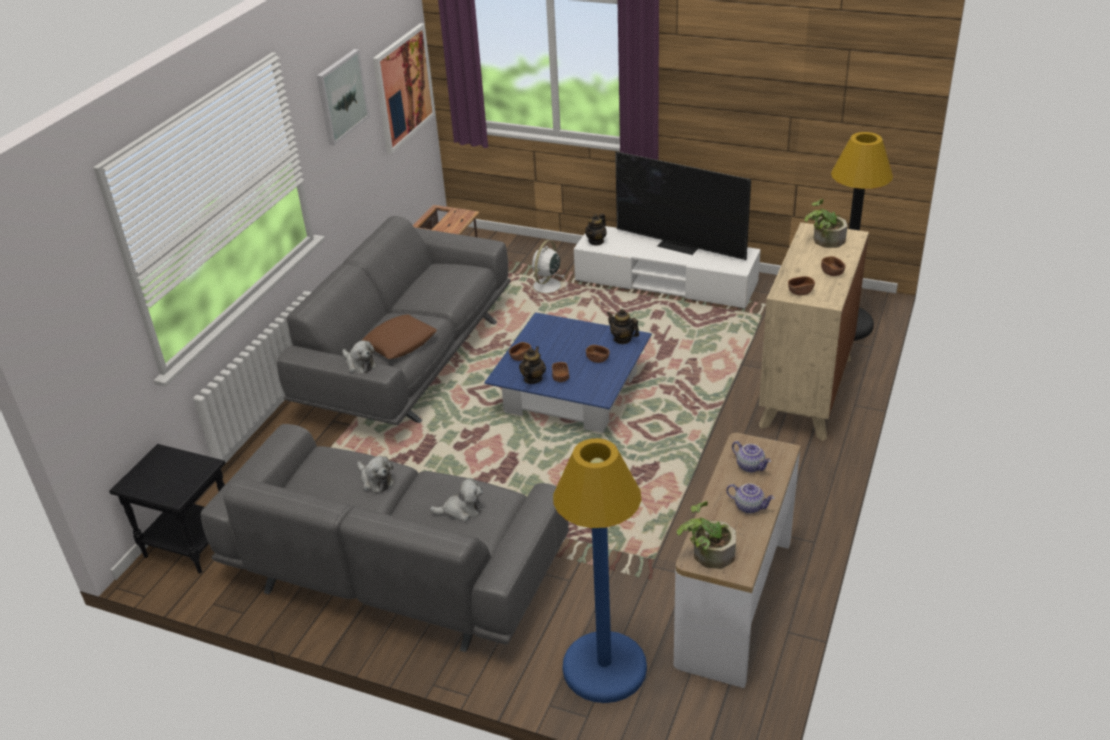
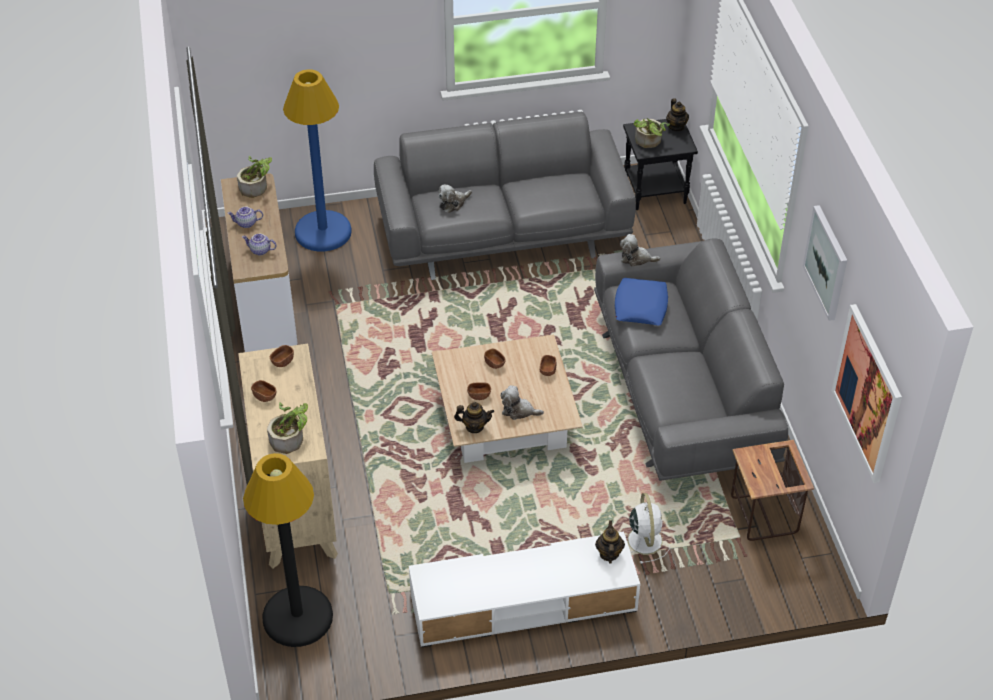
camera: 145 degrees right, 10 degrees up
plush toy [357,456,394,493] -> plush toy moved to [501,385,544,420]
brown pillow [361,314,437,359] -> blue pillow [615,278,668,326]
blue coffee table [484,312,652,433] -> beige coffee table [432,335,583,463]
teapot [519,346,546,384] -> teapot moved to [666,98,689,132]
television [615,151,751,260] -> none
none -> potted plant [634,118,670,148]

